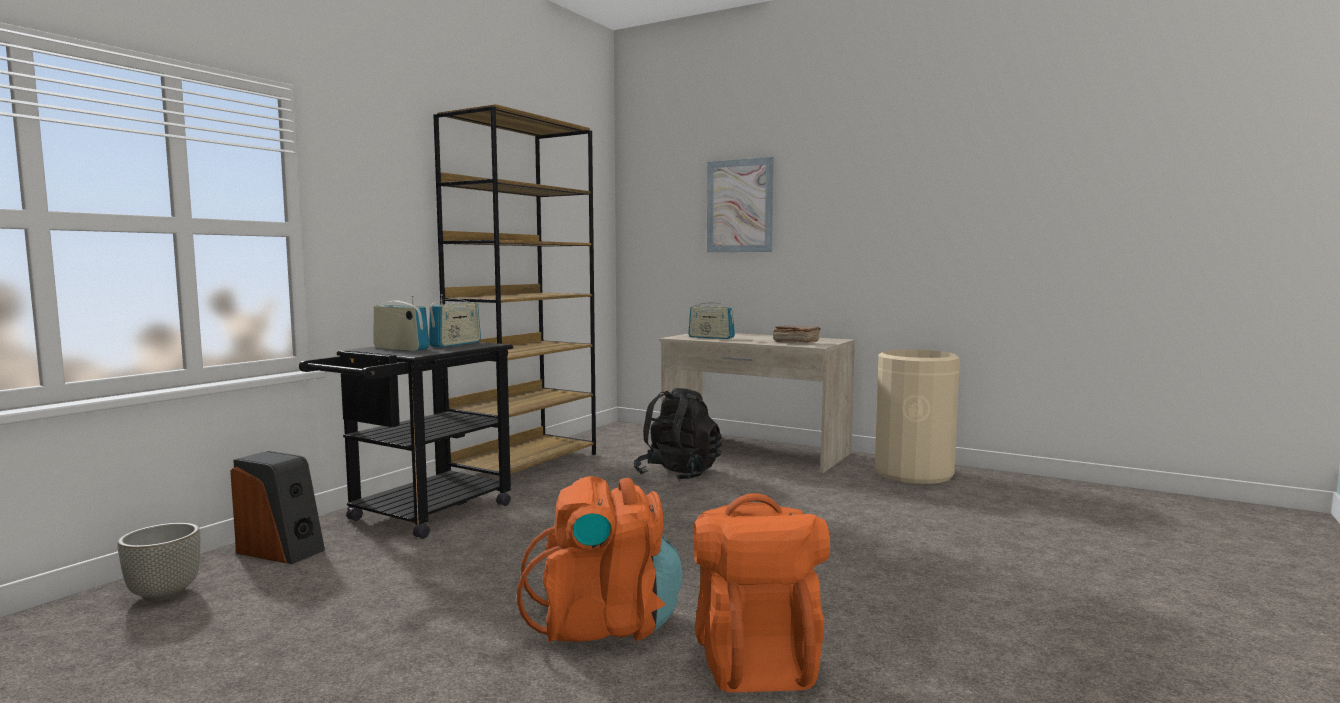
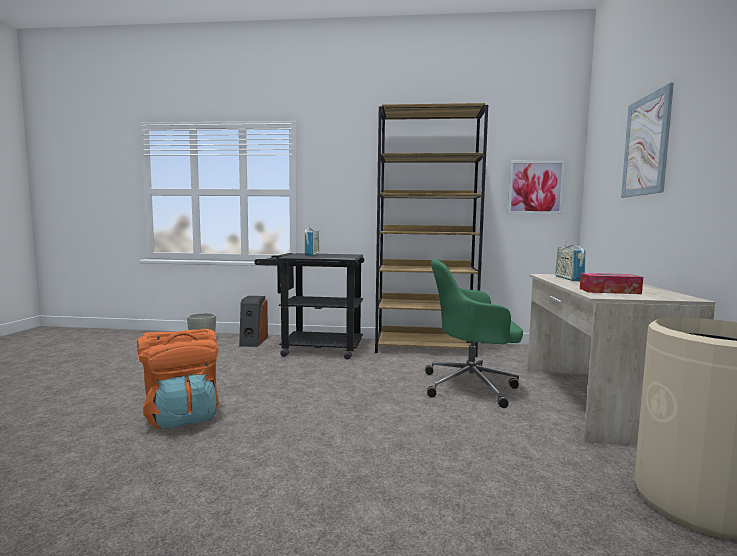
camera: 65 degrees right, 0 degrees up
radio [429,294,481,347] -> none
black backpack [634,388,722,481] -> green office chair [425,259,523,408]
orange backpack [693,493,830,692] -> none
brown book [773,325,821,343] -> tissue box [580,273,643,294]
none -> picture [508,161,565,214]

